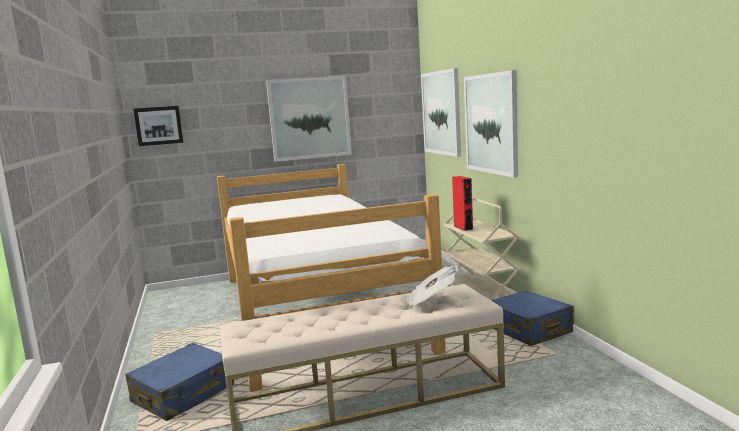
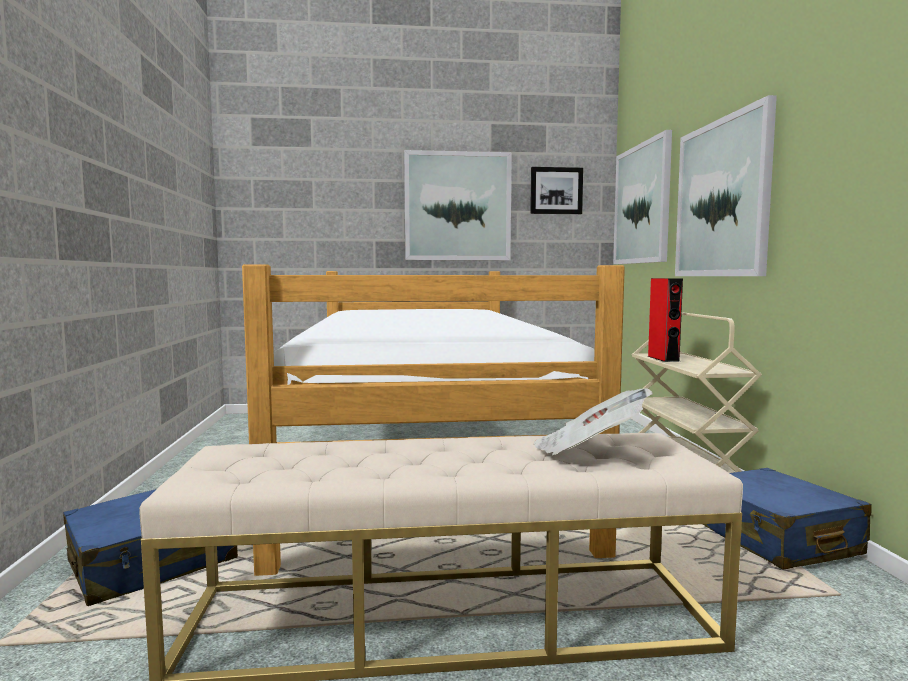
camera: 10 degrees right, 5 degrees down
picture [133,106,183,146] -> picture moved to [530,167,583,214]

